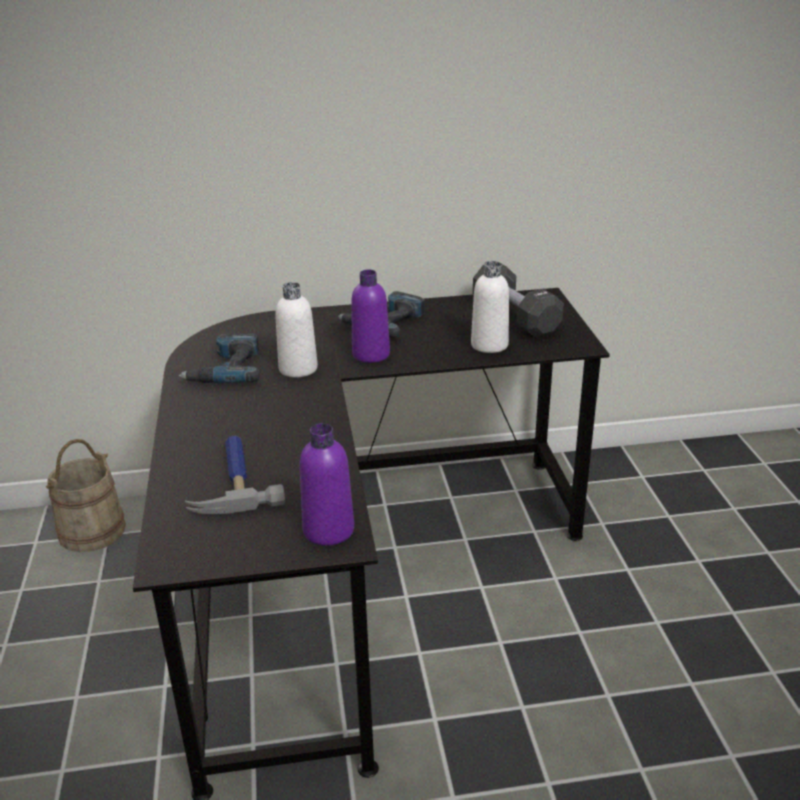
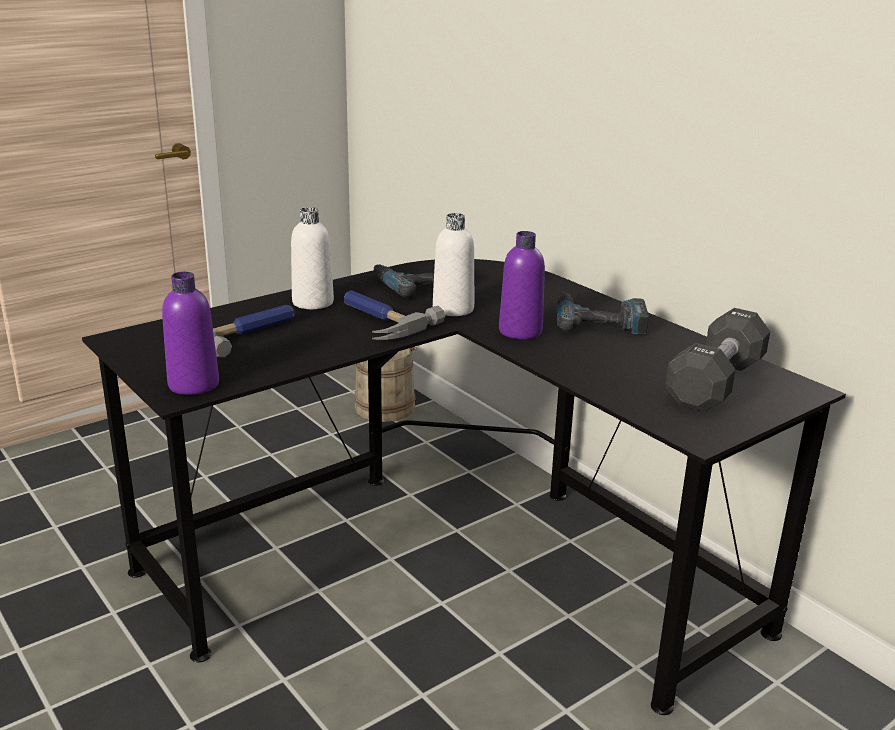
camera: 60 degrees right, 5 degrees down
white bottle [471,261,509,353] -> white bottle moved to [291,207,334,309]
none -> hammer [344,290,445,340]

